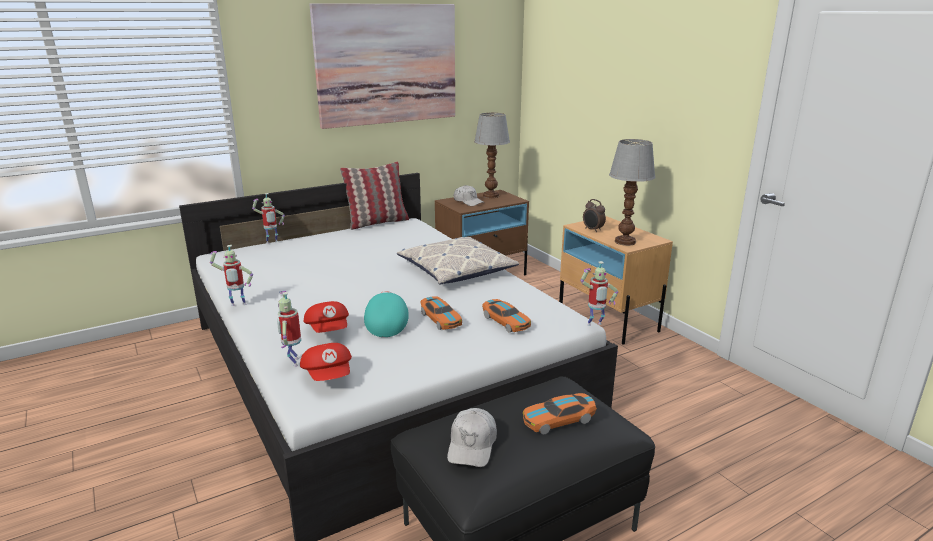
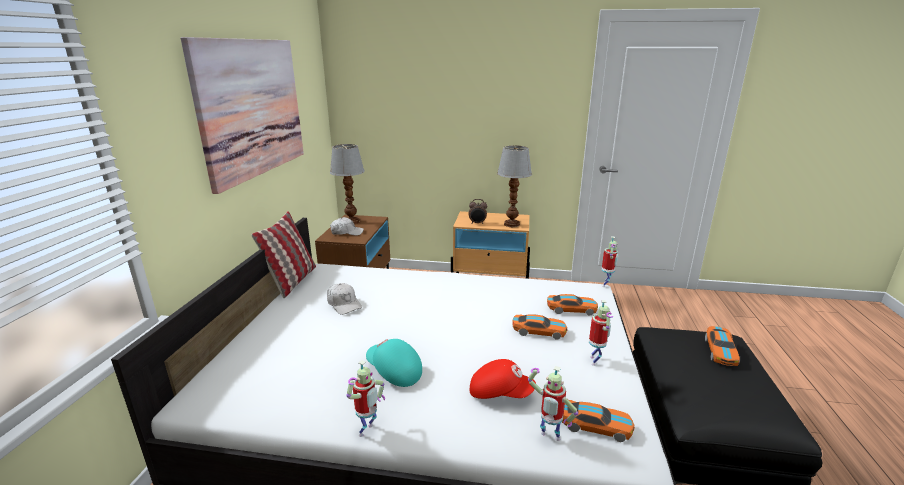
camera: 50 degrees left, 0 degrees up
toy robot [252,193,285,243] -> toy robot moved to [589,300,614,366]
red cap [300,343,352,381] -> toy car [562,400,635,442]
turquoise cap [364,291,409,337] -> turquoise cap moved to [366,339,422,387]
pillow [397,237,519,284] -> none
white cap [447,408,497,467] -> white cap moved to [327,283,362,315]

